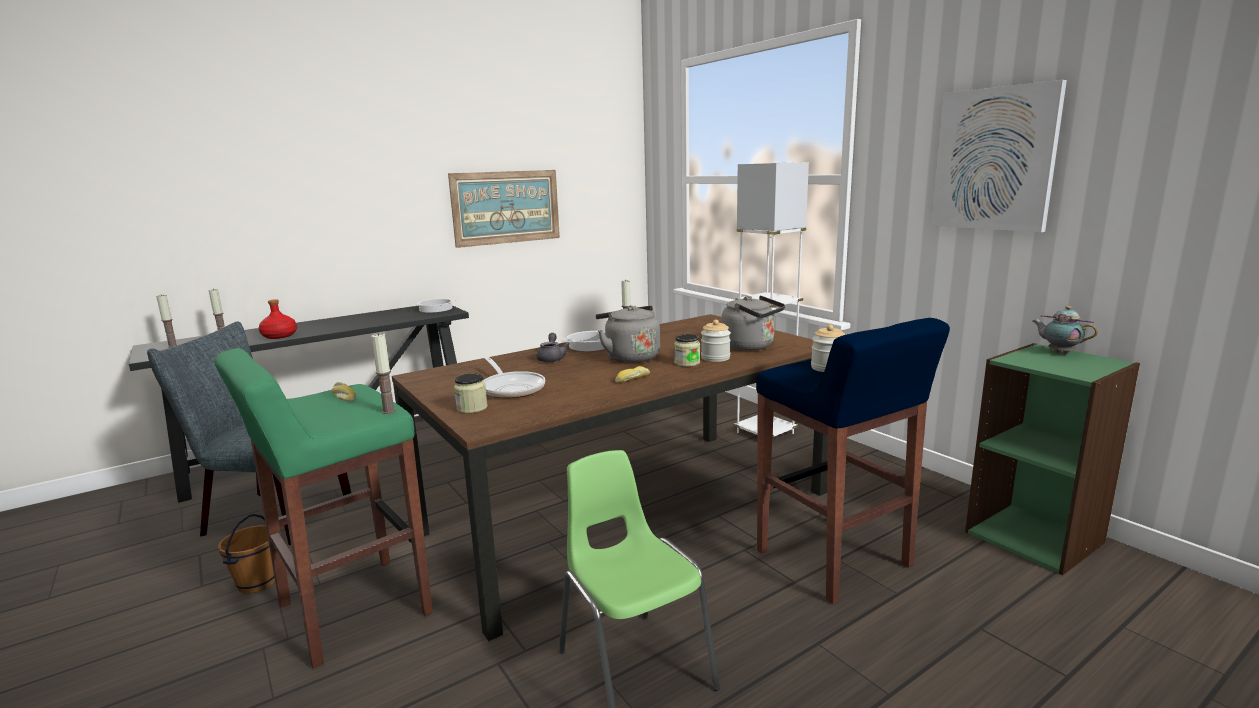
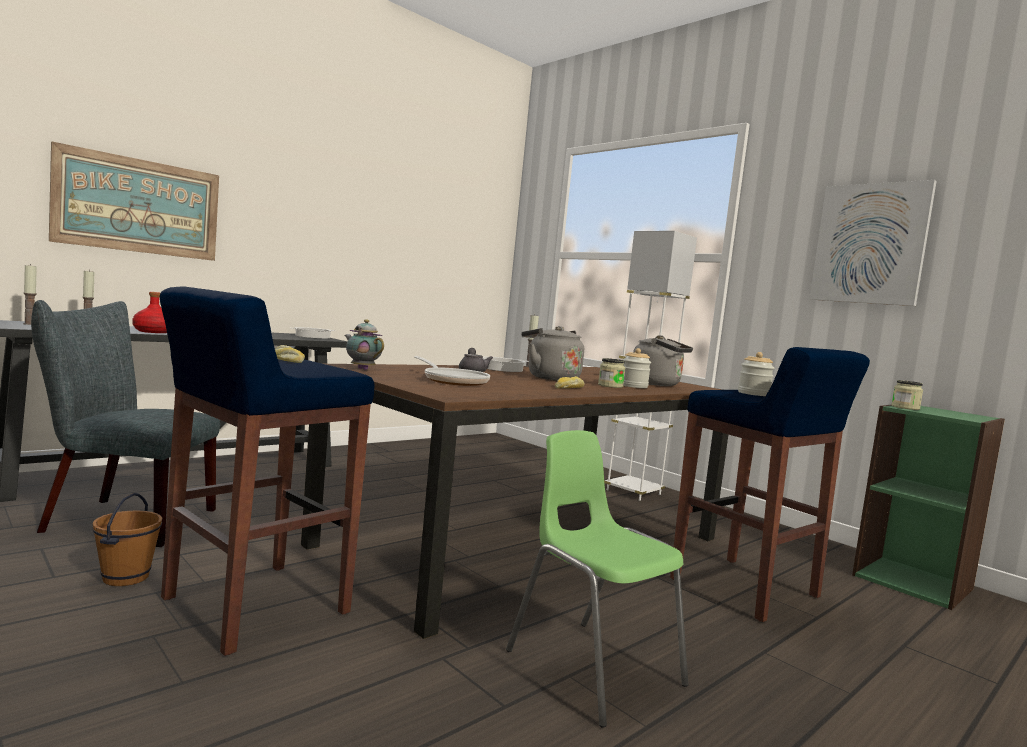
camera: 10 degrees left, 10 degrees down
green stool [214,348,433,669] -> blue stool [160,286,375,656]
candle [371,333,396,414] -> none
picture [448,170,560,248] -> picture moved to [49,141,219,261]
jar [454,373,488,413] -> jar moved to [891,380,923,410]
teapot [1033,306,1098,354] -> teapot moved to [344,319,384,370]

